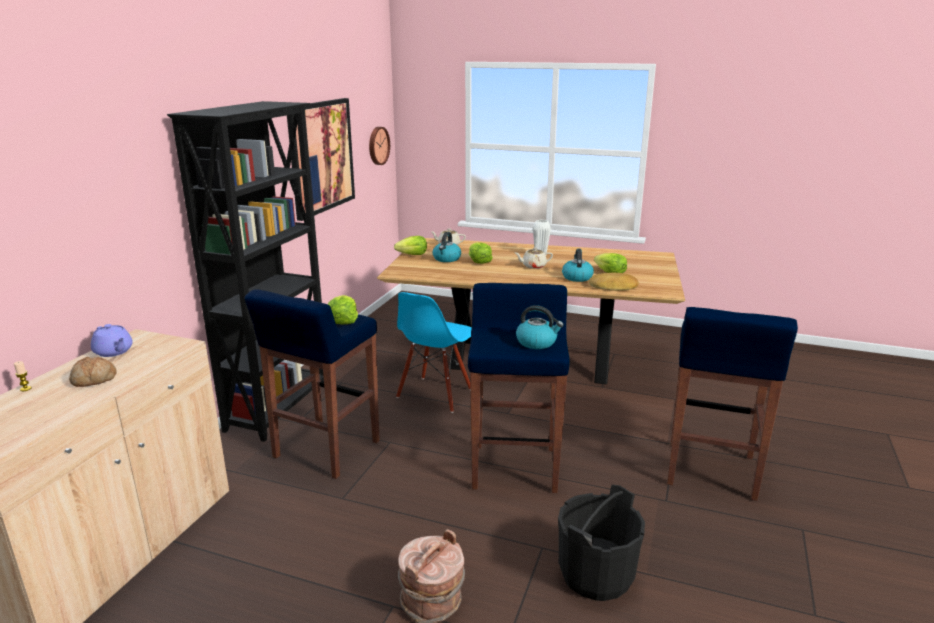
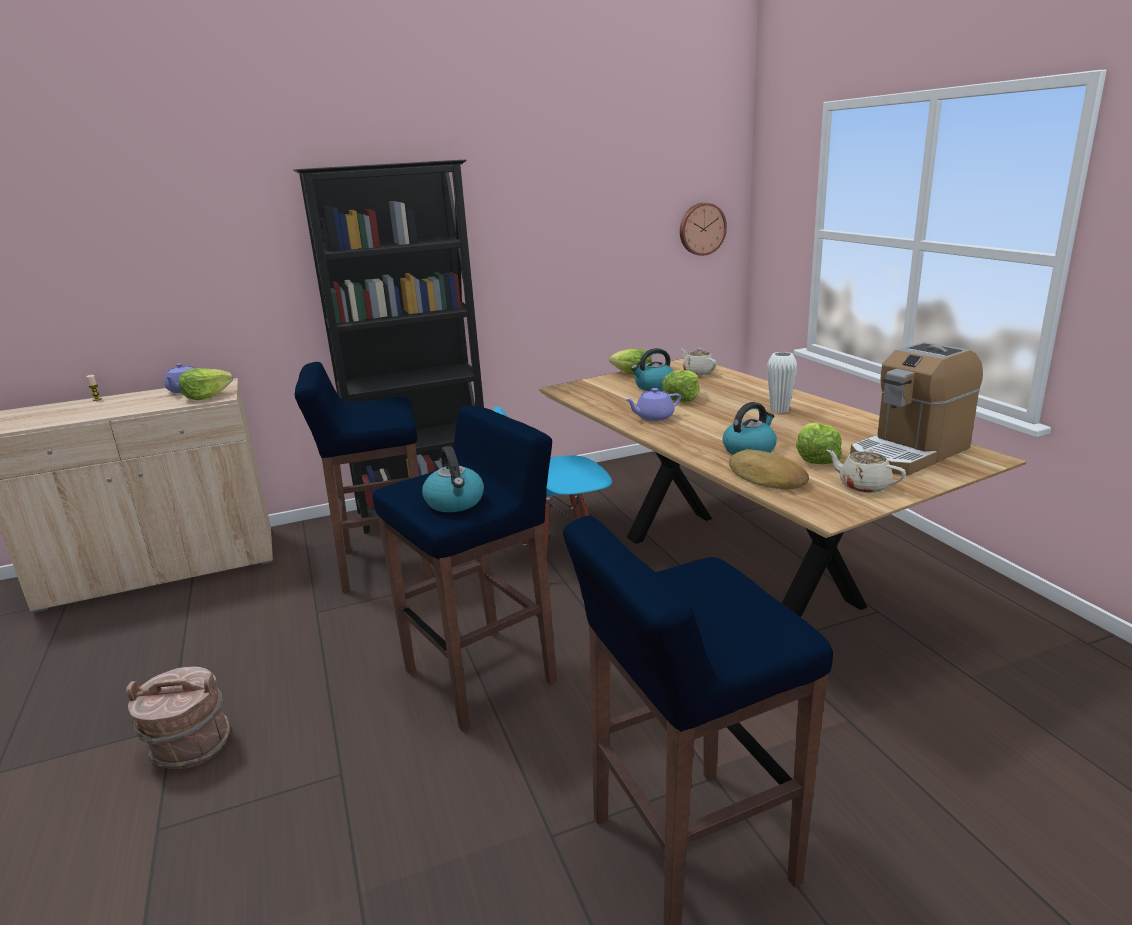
camera: 50 degrees right, 0 degrees up
bread [69,357,117,387] -> none
picture [287,98,355,221] -> none
lettuce [328,295,358,324] -> lettuce moved to [178,368,233,400]
beige teapot [515,248,553,269] -> beige teapot moved to [826,449,906,493]
black bucket [558,484,645,601] -> none
none -> purple teapot [625,388,681,421]
none -> coffee machine [850,342,983,475]

